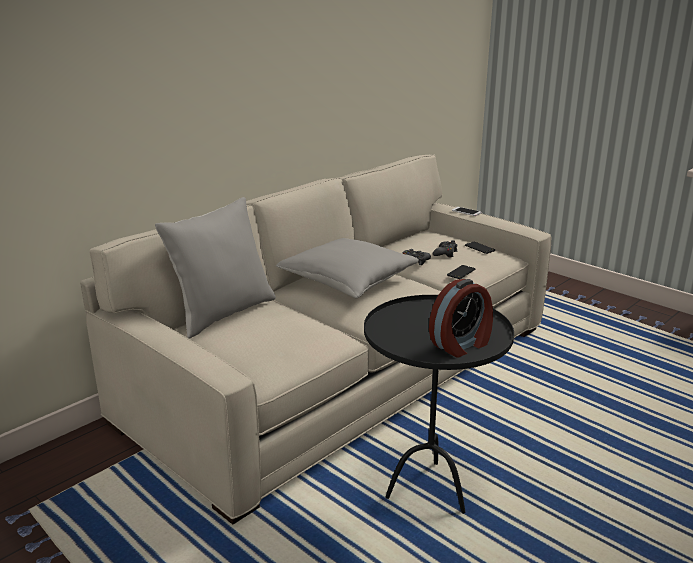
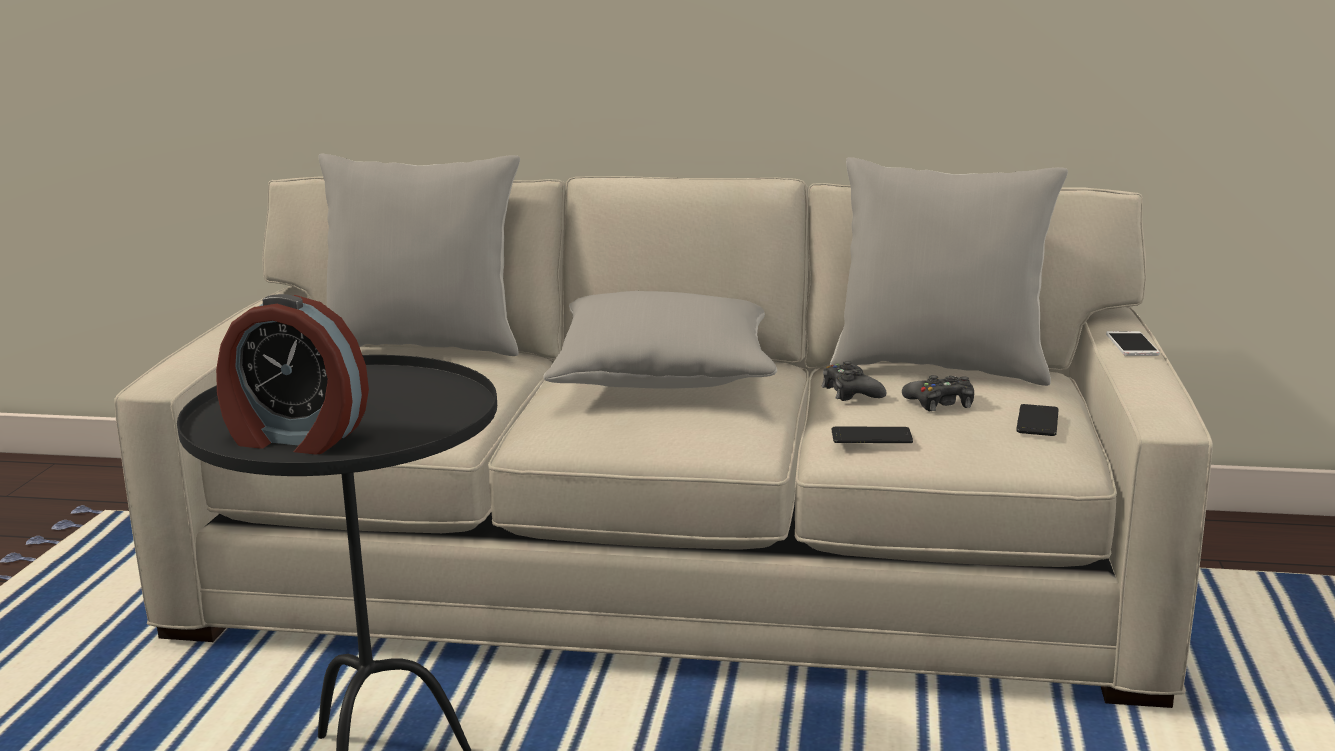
camera: 55 degrees right, 5 degrees down
none -> grey pillow [830,157,1068,386]

